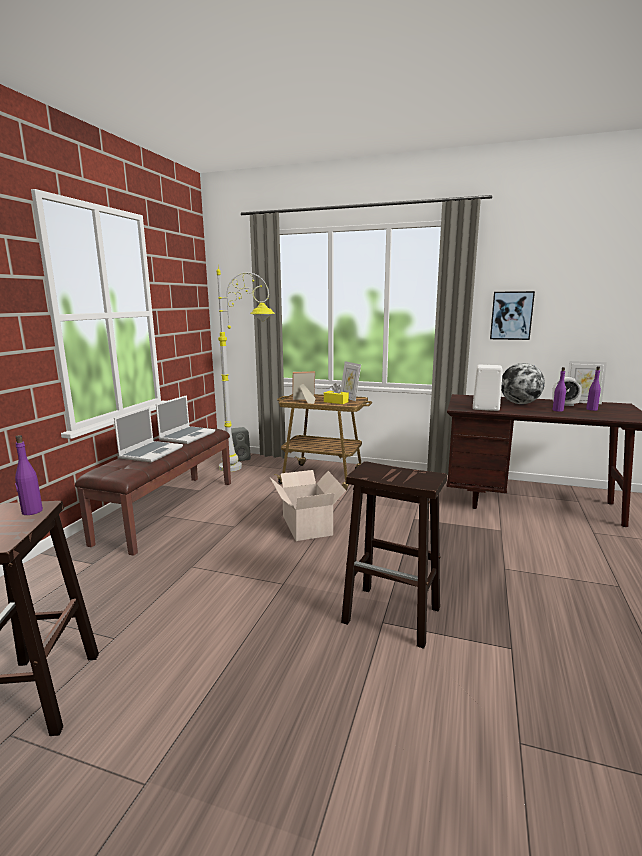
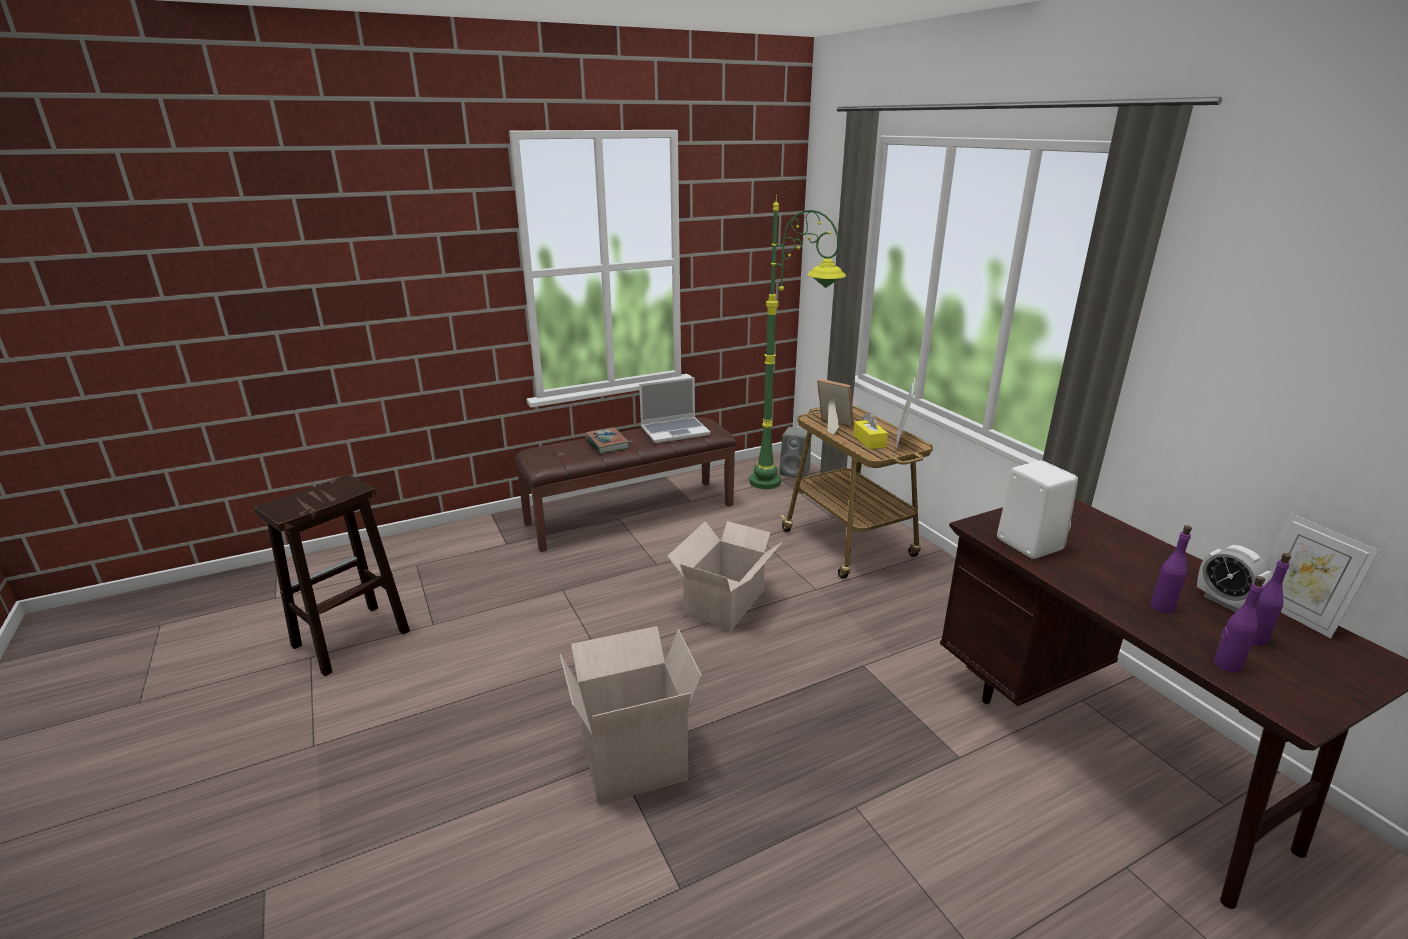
camera: 45 degrees right, 10 degrees up
purple bottle [15,435,43,515] -> purple bottle moved to [1214,576,1265,673]
laptop [114,407,183,462] -> book [585,427,629,454]
grey floor lamp [216,267,275,472] -> green floor lamp [749,195,846,489]
brown stool [341,461,447,649] -> cardboard box [560,626,702,805]
picture [490,291,535,340] -> none
globe [501,363,545,404] -> none

